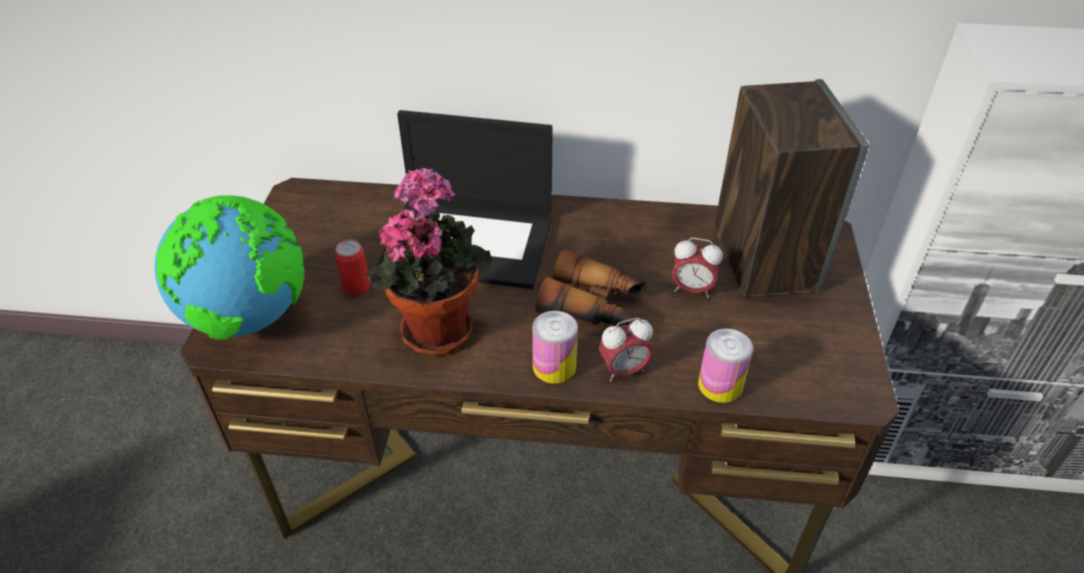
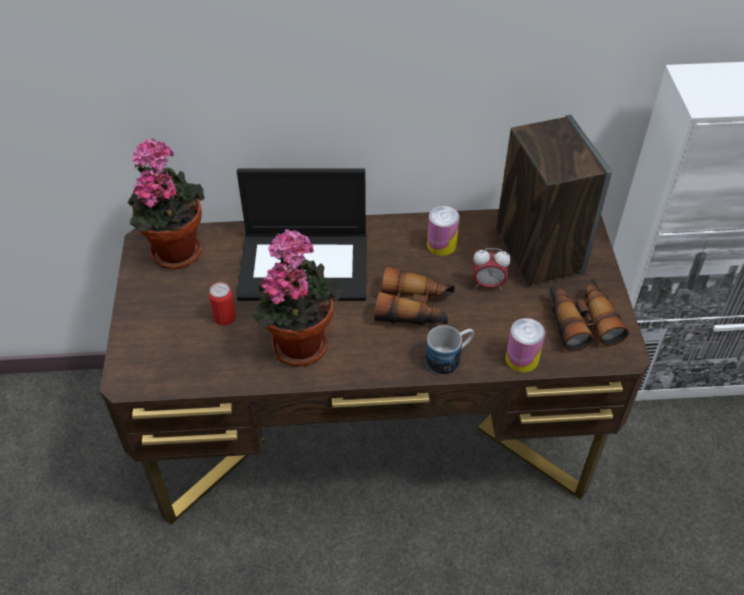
camera: 10 degrees left, 5 degrees up
globe [154,195,305,340] -> none
can [532,311,578,384] -> can moved to [427,206,460,256]
alarm clock [599,318,654,381] -> mug [425,325,474,375]
none -> potted plant [127,138,205,270]
none -> binoculars [549,279,629,352]

